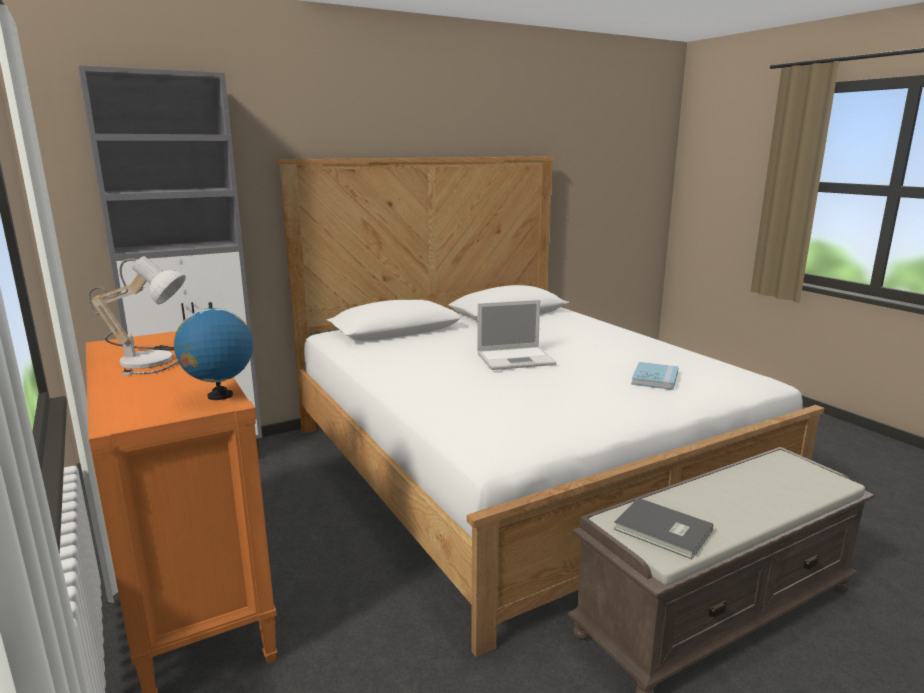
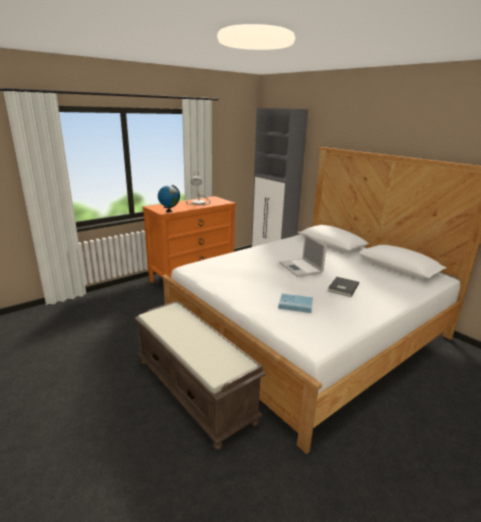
camera: 80 degrees right, 5 degrees up
grey book [614,498,713,559] -> grey book moved to [328,277,359,297]

